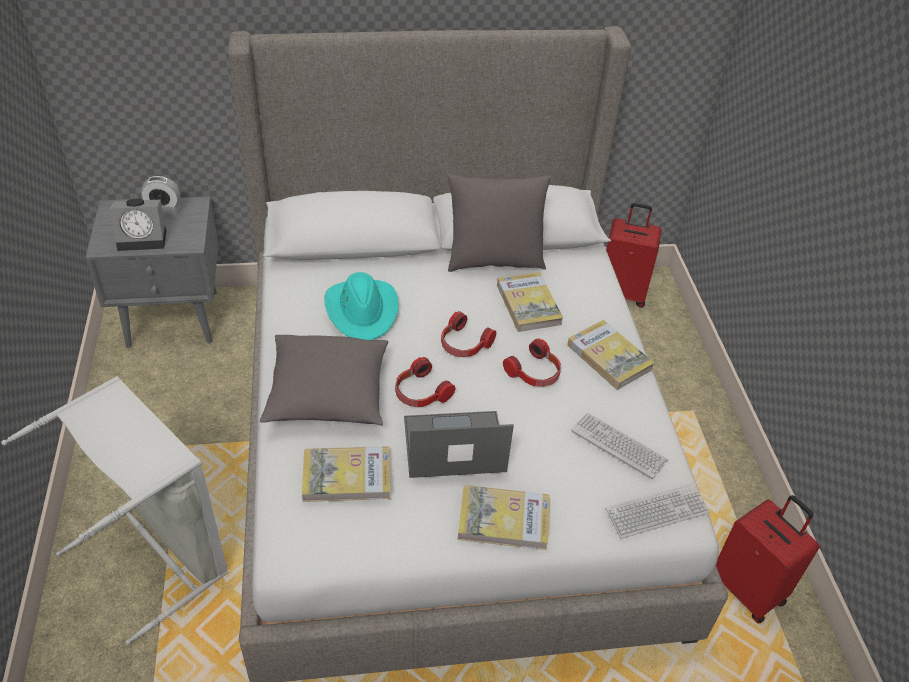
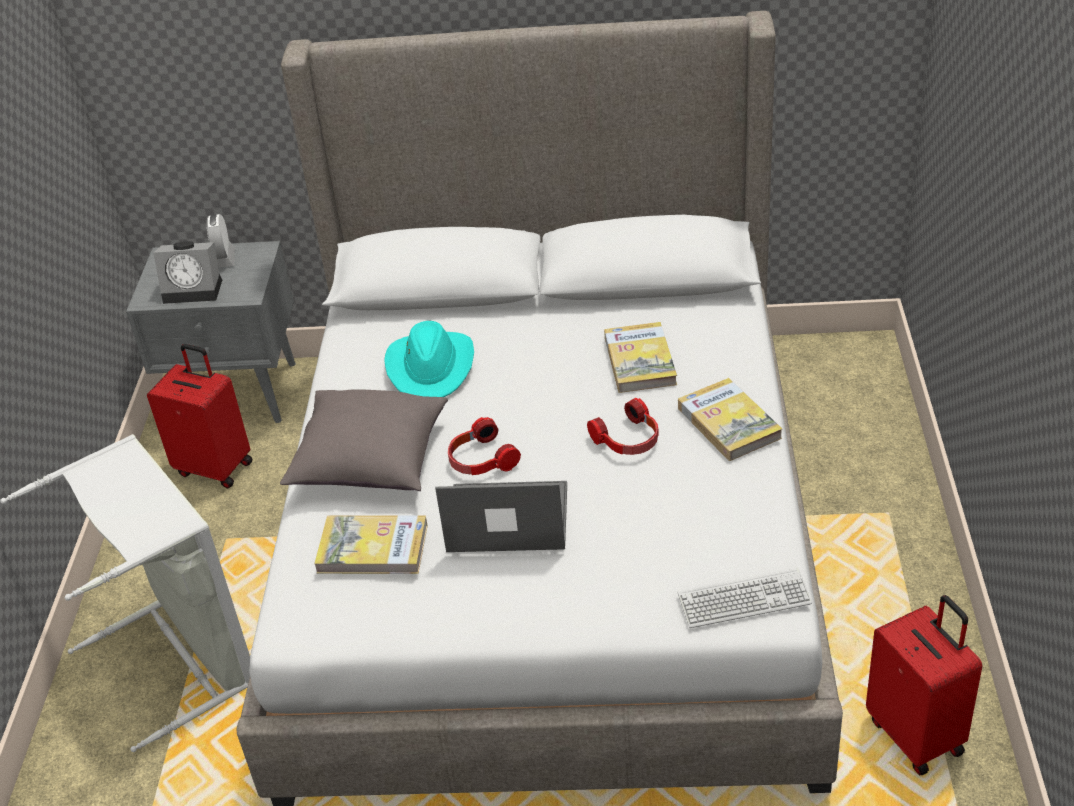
camera: 15 degrees right, 5 degrees down
alarm clock [141,176,180,216] -> alarm clock turned 75 degrees clockwise [207,214,235,268]
headphones [441,311,496,357] -> none
grey pillow [447,174,551,272] -> none
book [458,485,550,550] -> none
keyboard [571,413,668,479] -> none
red suitcase [606,203,662,308] -> red suitcase moved to [147,344,252,488]

